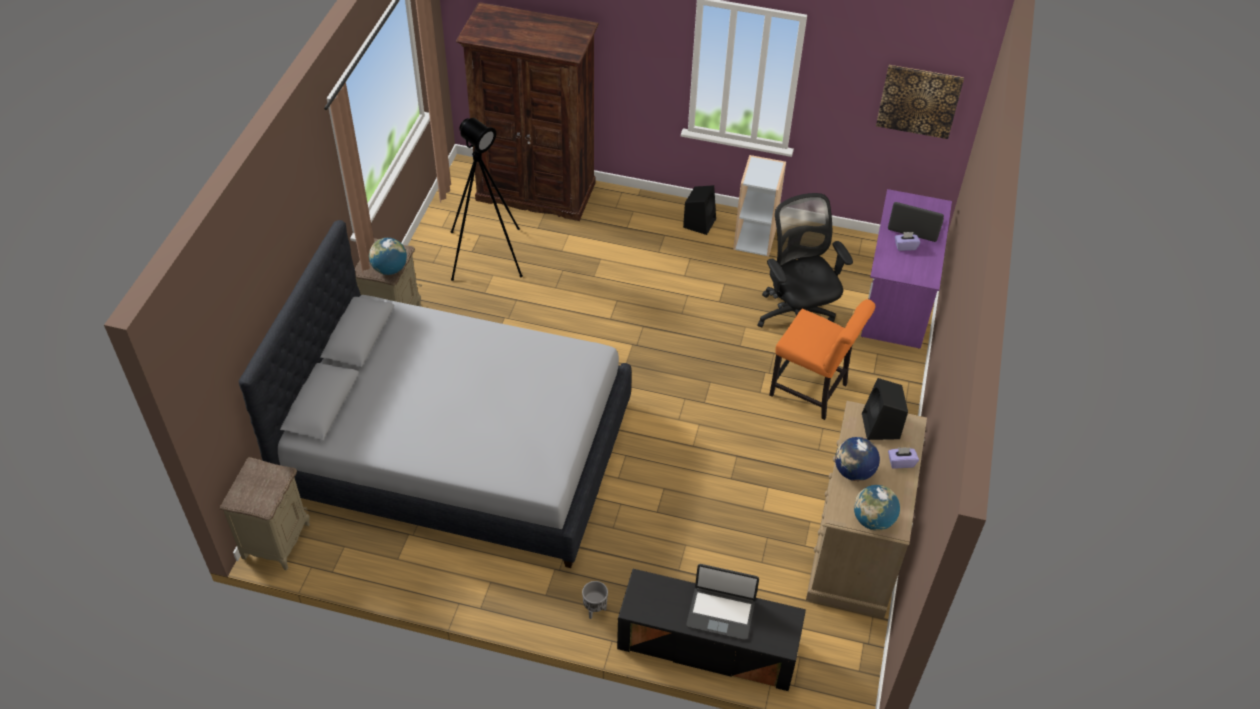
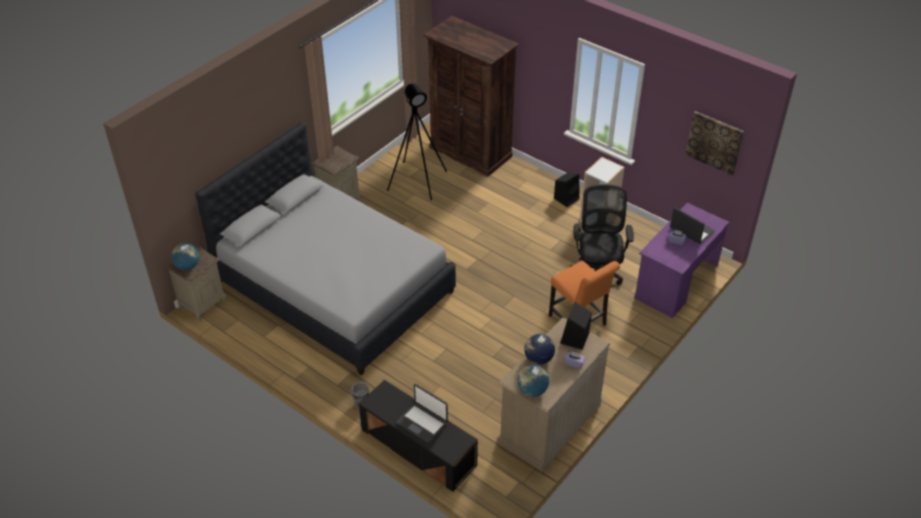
camera: 25 degrees right, 5 degrees down
globe [369,238,407,275] -> globe moved to [171,243,199,270]

